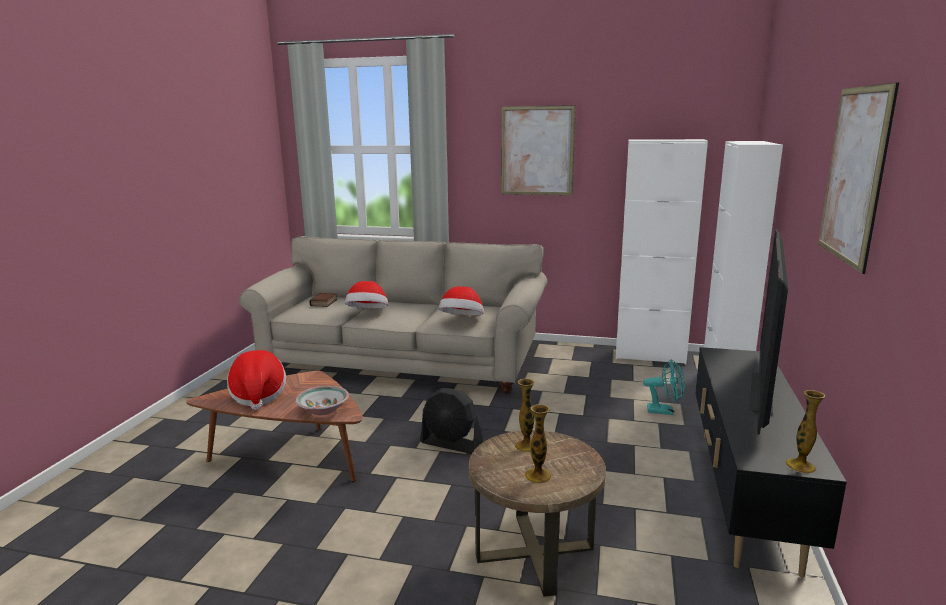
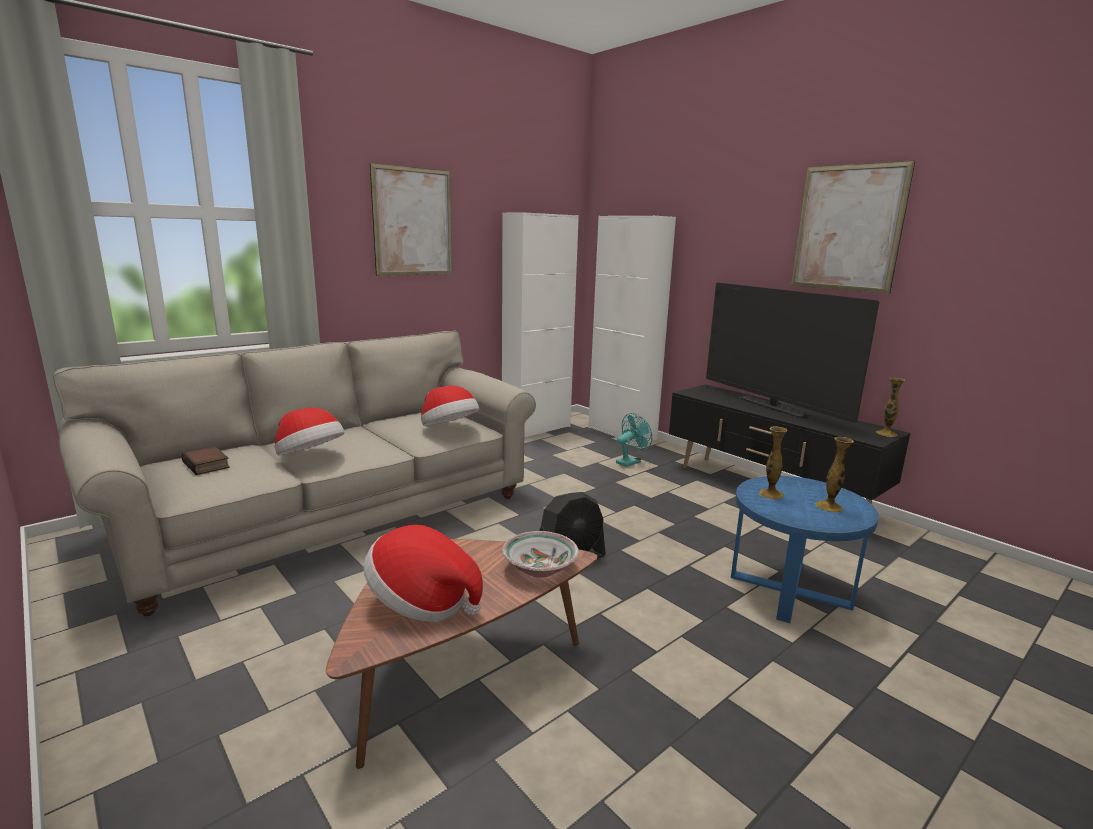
camera: 55 degrees left, 0 degrees up
brown side table [469,430,606,597] -> blue side table [731,476,879,623]

